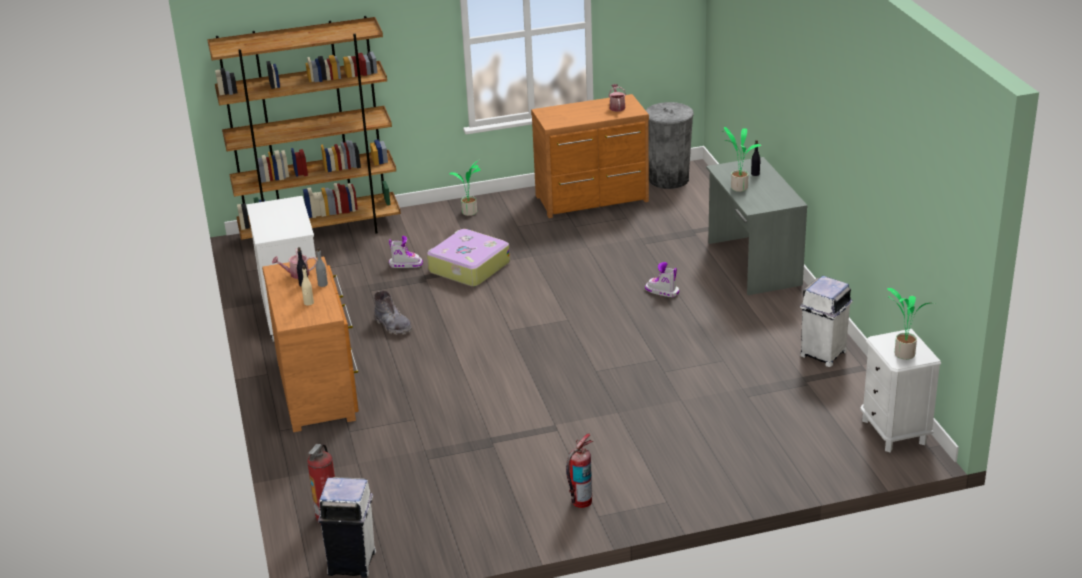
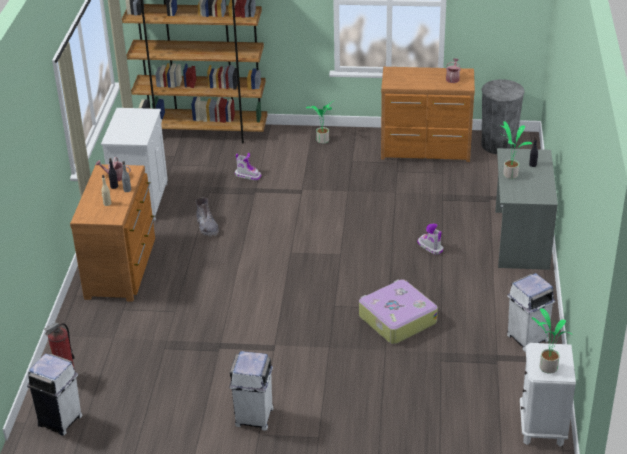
camera: 20 degrees right, 5 degrees up
suitcase [427,229,510,287] -> suitcase moved to [359,279,438,344]
fire extinguisher [566,434,594,508] -> white trash can [229,351,273,431]

